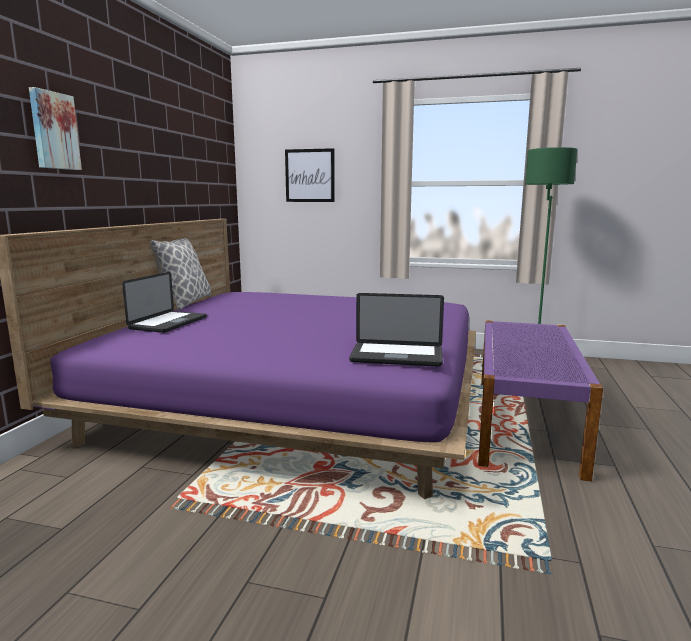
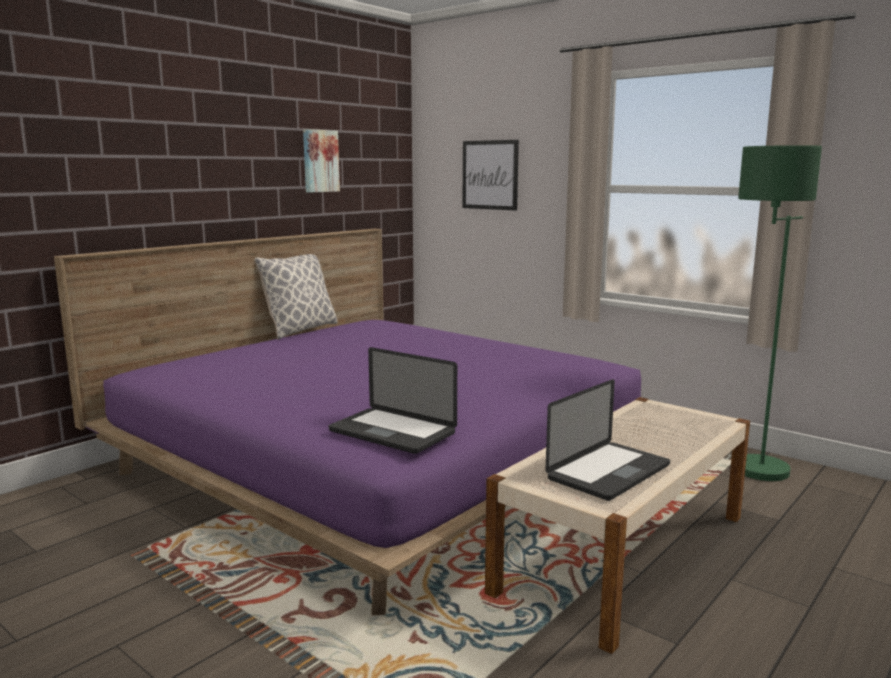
camera: 25 degrees right, 0 degrees up
picture [29,87,82,170] -> picture moved to [303,129,340,192]
laptop [122,272,207,333] -> laptop moved to [545,379,670,501]
purple bench [478,320,603,482] -> beige bench [485,397,750,654]

